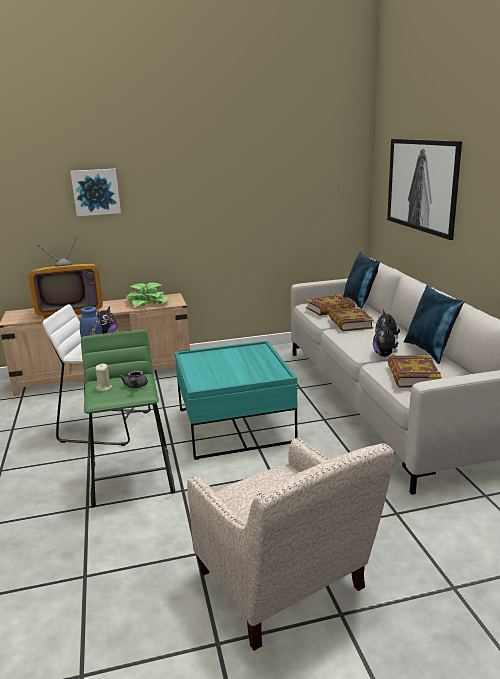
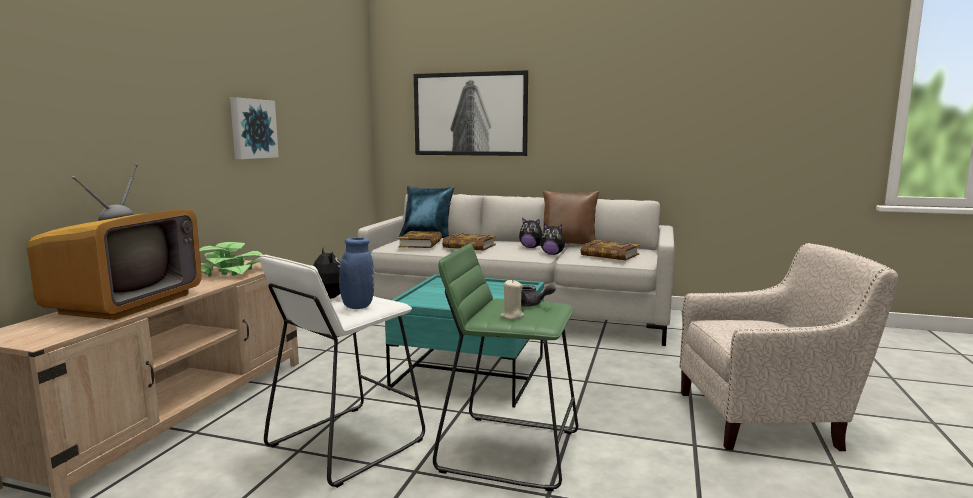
camera: 60 degrees left, 10 degrees down
picture [70,168,121,216] -> picture moved to [230,97,279,159]
blue pillow [404,285,464,364] -> brown pillow [539,191,599,246]

